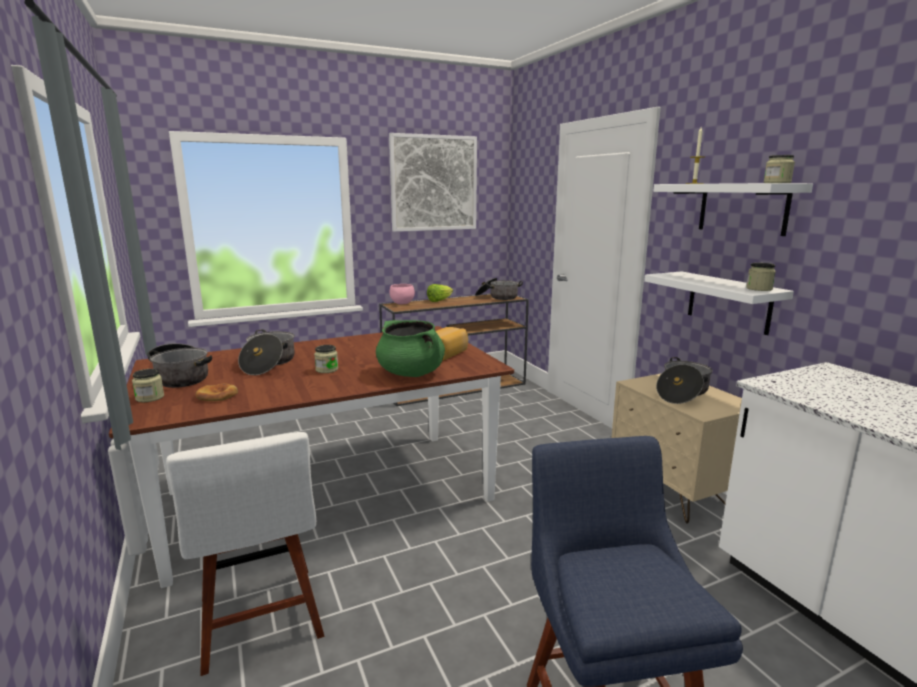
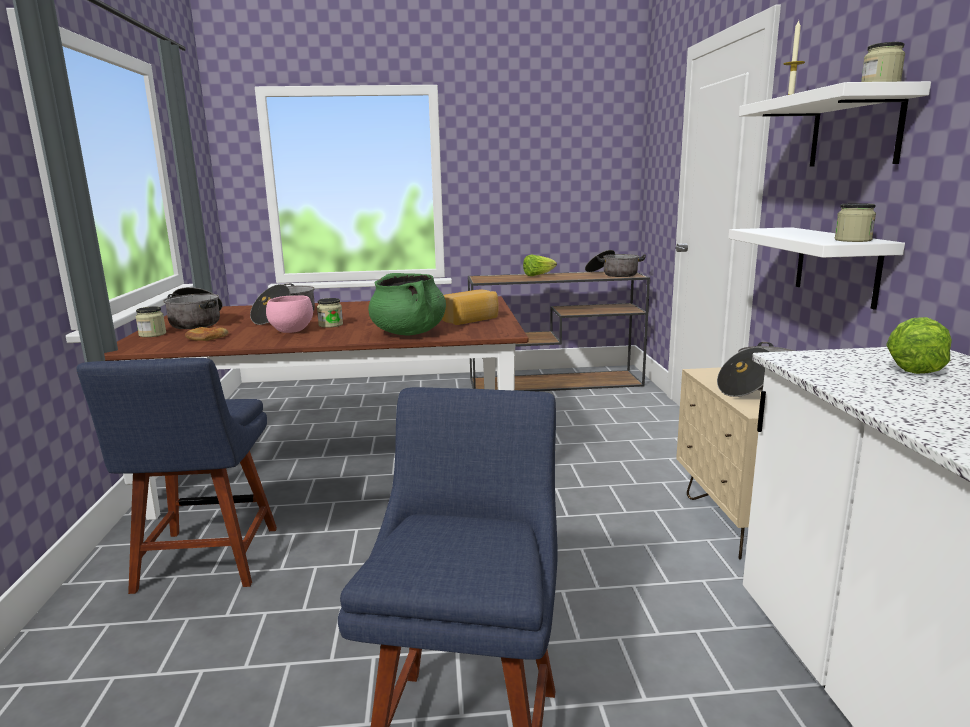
camera: 20 degrees right, 0 degrees up
white chair [166,432,325,676] -> blue chair [76,358,277,594]
picture [389,133,477,232] -> none
pink bowl [390,284,415,304] -> pink bowl moved to [266,295,313,333]
none -> lettuce [886,317,952,374]

